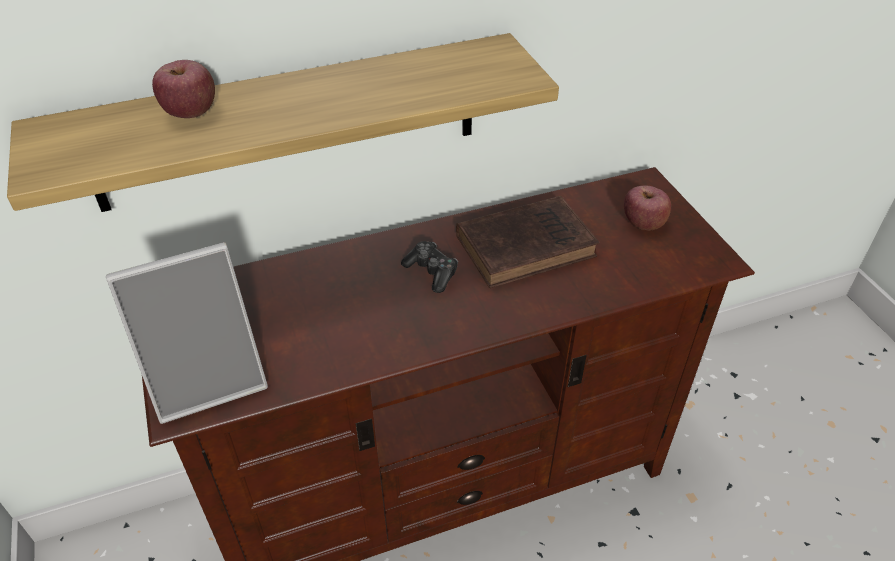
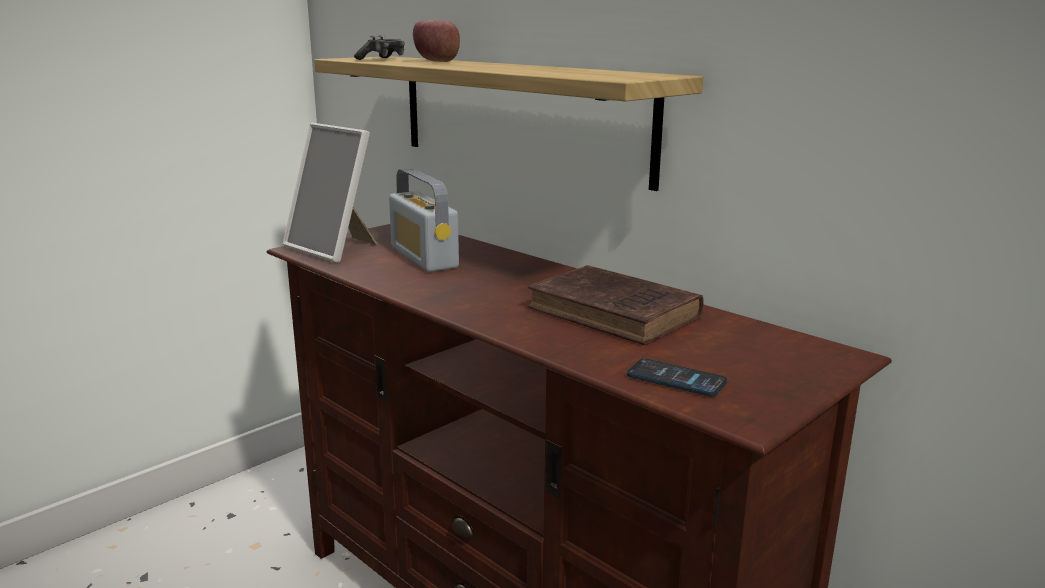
camera: 65 degrees right, 25 degrees down
game controller [401,241,458,293] -> game controller moved to [354,35,405,60]
apple [624,186,671,230] -> none
none -> radio [389,169,459,272]
none -> phone [627,359,727,397]

